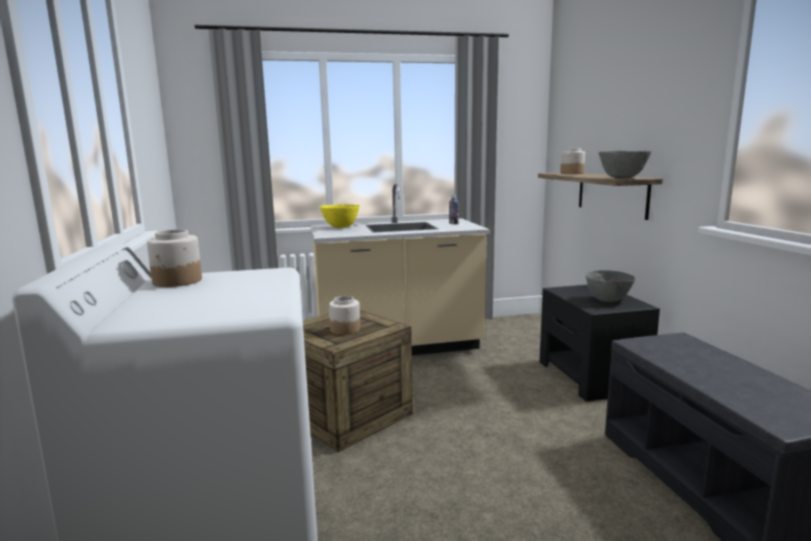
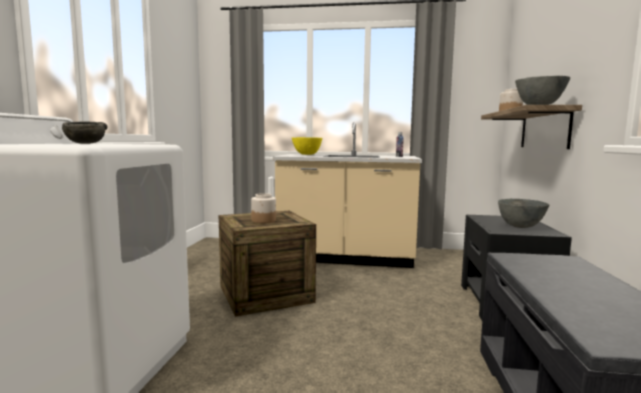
camera: 20 degrees right, 5 degrees down
jar [147,229,202,287] -> grey bowl [62,122,108,144]

